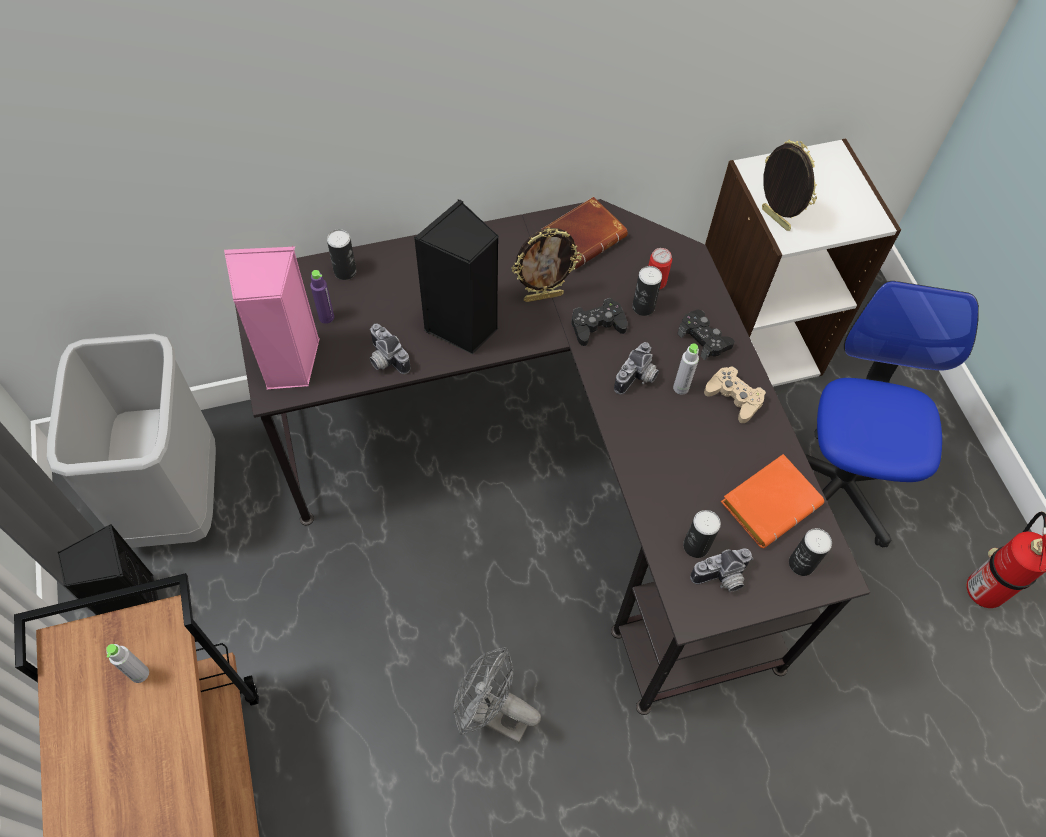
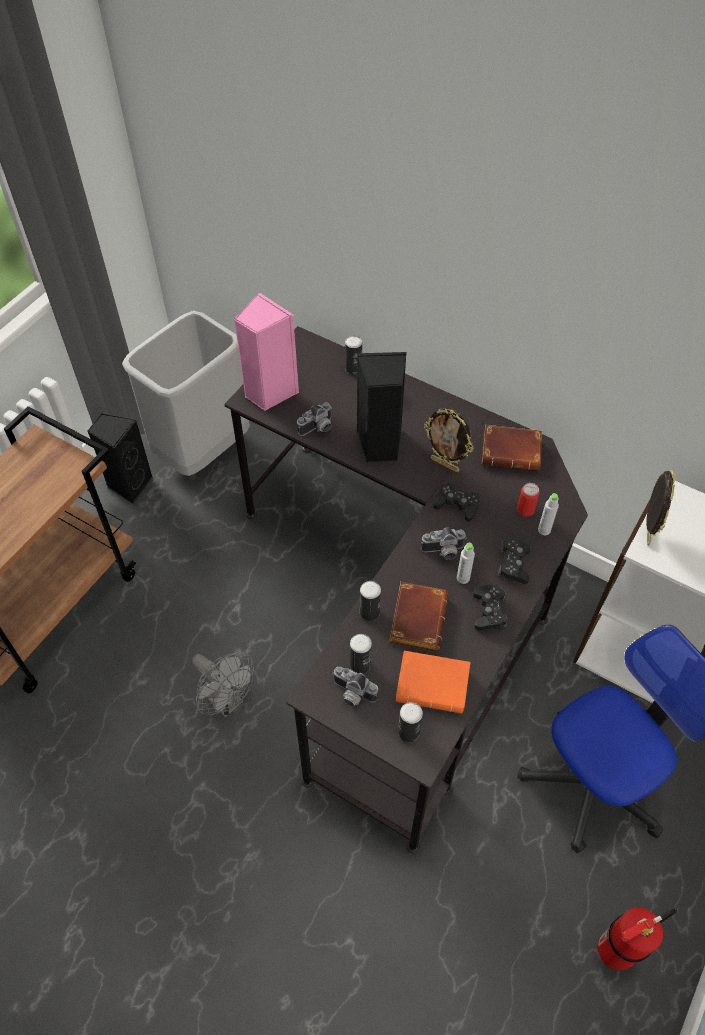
camera: 50 degrees right, 5 degrees down
grey bottle [106,644,149,683] -> grey bottle moved to [538,493,559,535]
purple bottle [310,270,334,324] -> none
camera [369,323,410,374] -> camera turned 135 degrees counterclockwise [297,402,333,436]
grey fan [453,647,541,743] -> grey fan turned 150 degrees clockwise [192,652,254,718]
can [632,266,662,316] -> can moved to [360,581,381,621]
beige game controller [704,366,766,423] -> black game controller [473,585,508,630]
none -> brown book [389,581,448,652]

